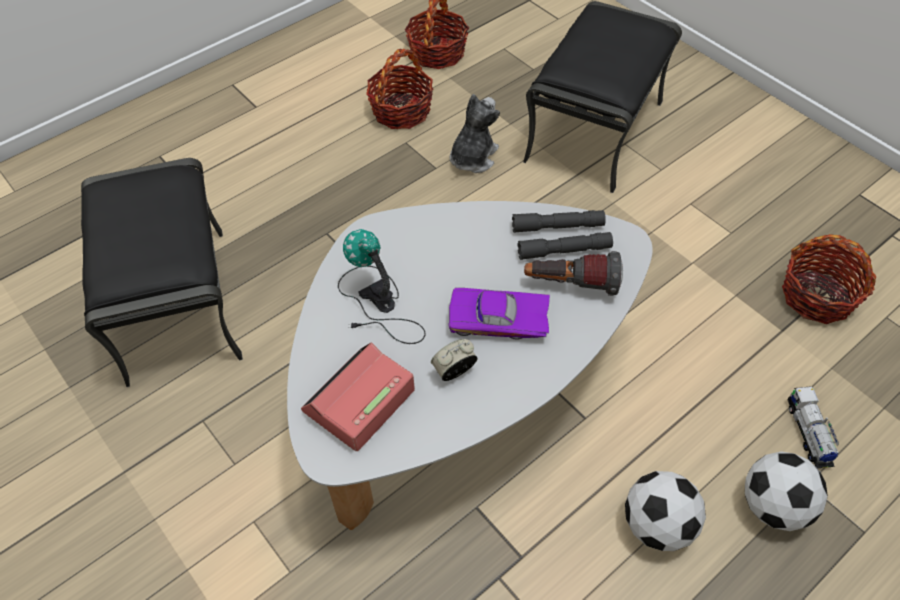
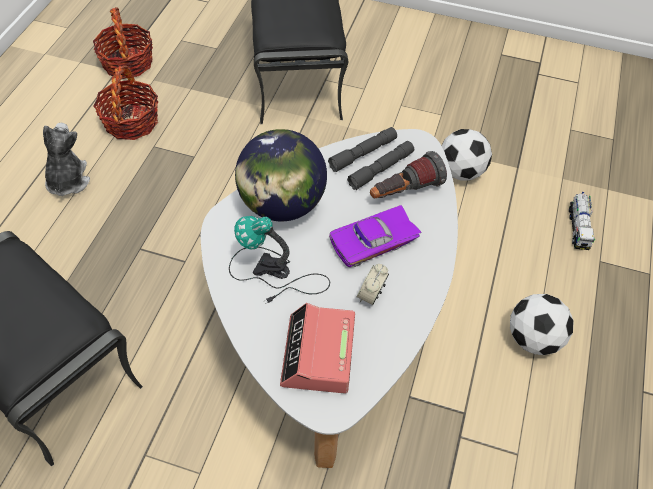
camera: 35 degrees left, 0 degrees up
plush toy [449,94,500,173] -> plush toy moved to [43,123,90,196]
football [745,452,828,531] -> football moved to [441,129,492,180]
basket [782,234,876,324] -> none
toy truck [787,386,839,469] -> toy truck turned 135 degrees counterclockwise [569,192,595,250]
none -> globe [235,129,327,221]

